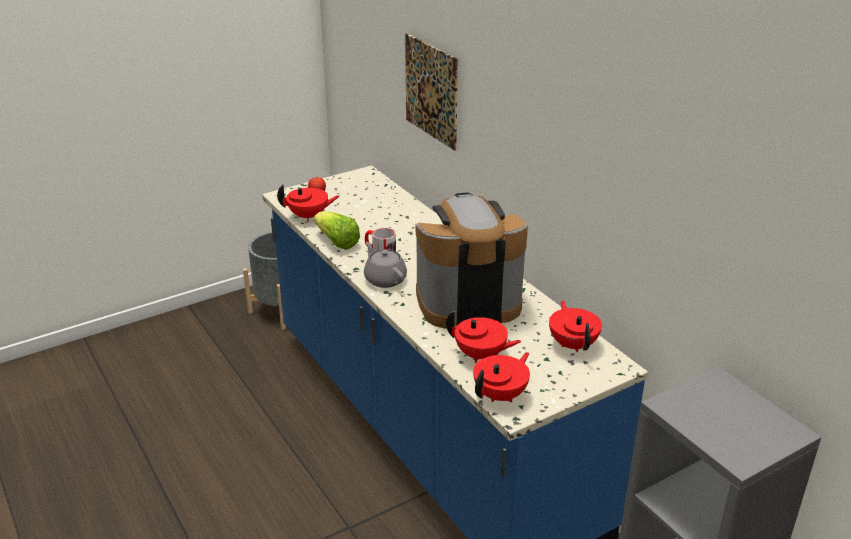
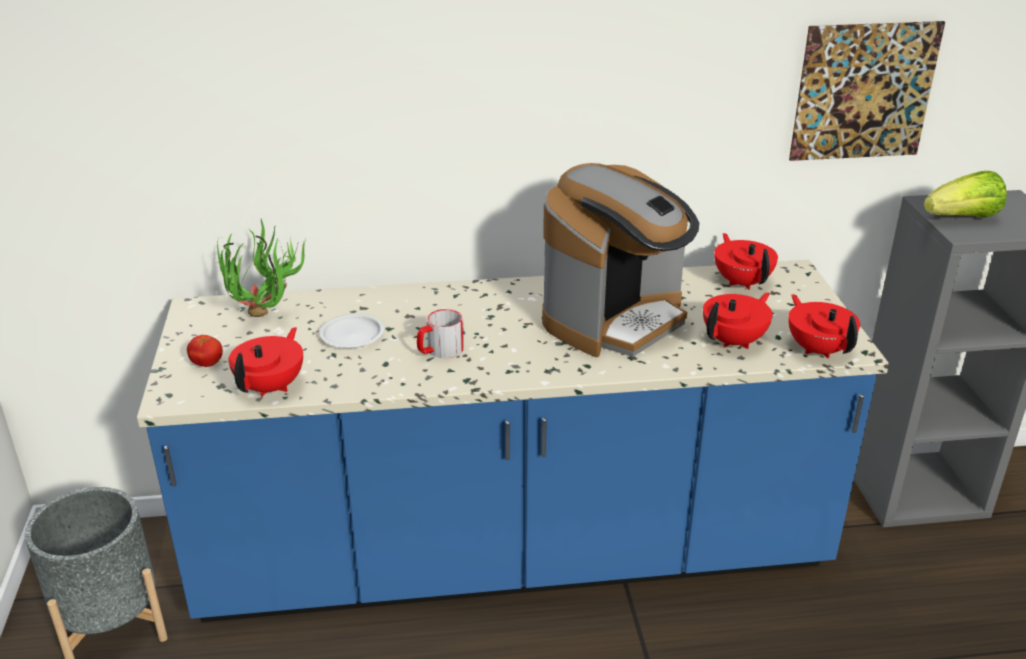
camera: 65 degrees left, 0 degrees up
lettuce [313,211,360,250] -> lettuce moved to [924,171,1007,218]
grey teapot [364,242,407,288] -> none
picture [405,33,458,150] -> picture moved to [789,21,945,161]
coffee machine [416,193,528,329] -> coffee machine turned 150 degrees counterclockwise [542,163,699,357]
red teapot [549,300,602,352] -> red teapot turned 60 degrees clockwise [714,233,778,290]
none -> potted plant [217,218,306,317]
none -> white plate [319,314,384,348]

